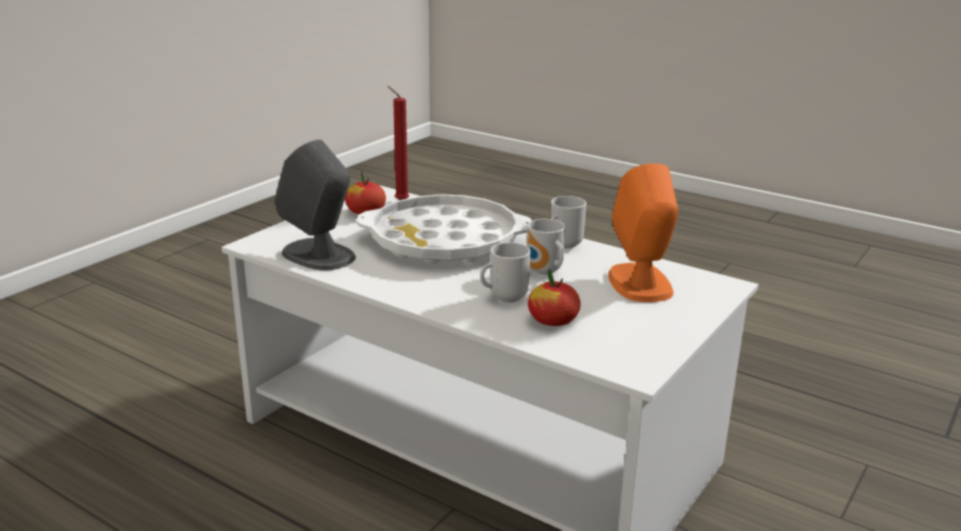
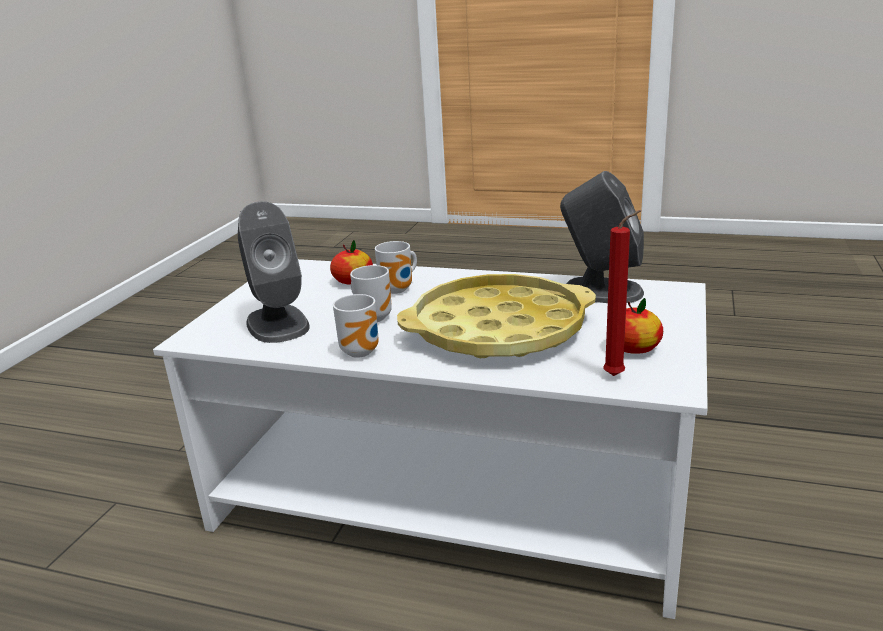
camera: 165 degrees right, 0 degrees up
white tray [357,194,532,264] -> yellow tray [397,274,596,358]
orange speaker [608,164,678,302] -> grey speaker [238,202,310,343]

